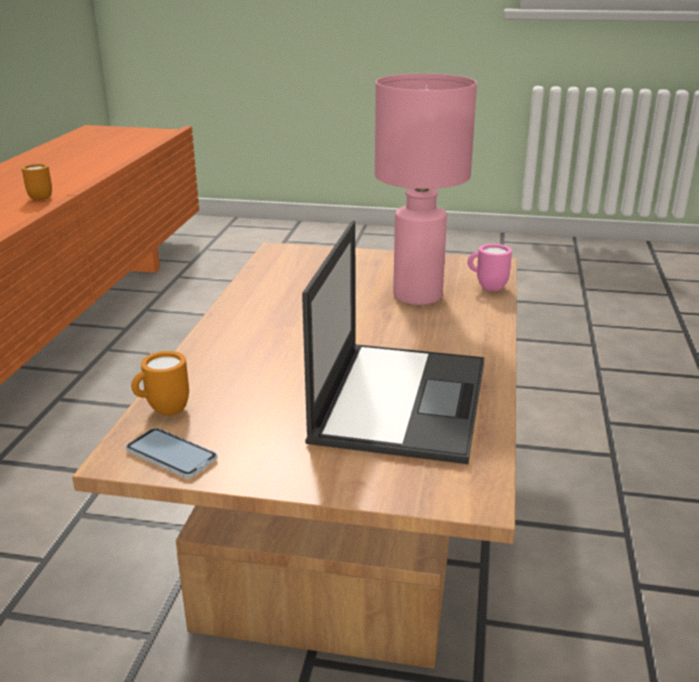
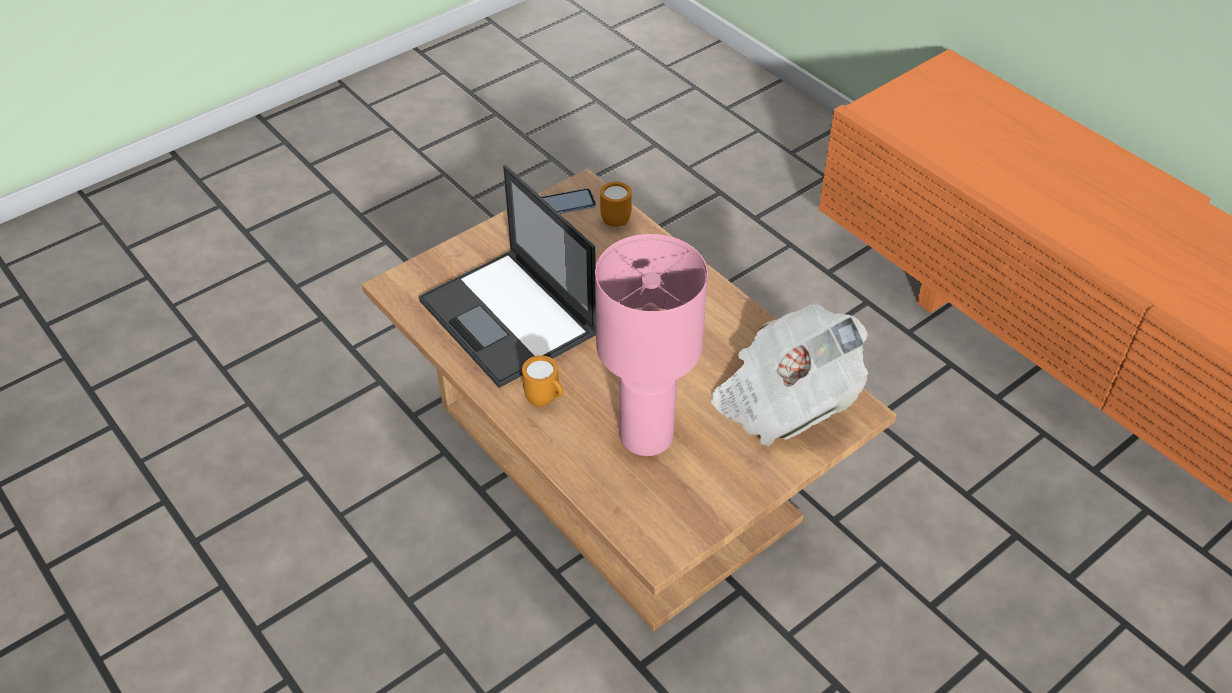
camera: 130 degrees right, 20 degrees up
orange mug [22,164,52,200] -> orange mug moved to [522,355,563,407]
pink mug [468,244,512,291] -> none
none -> newspaper [711,304,868,447]

